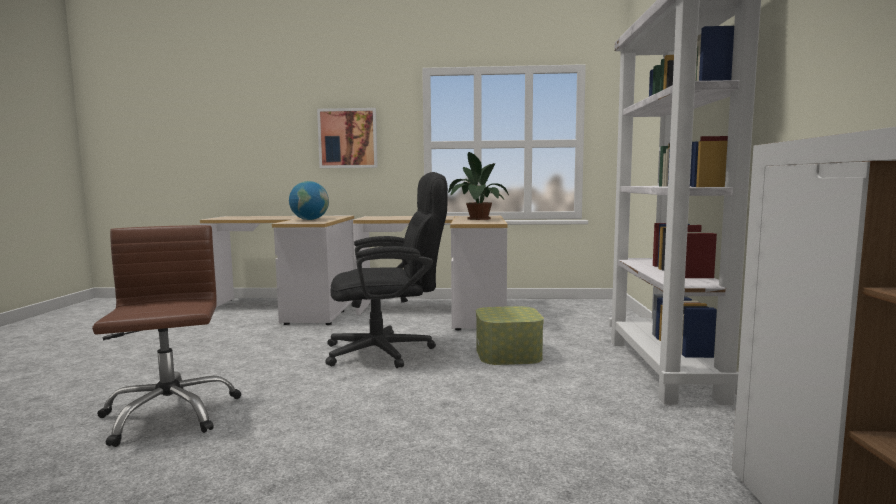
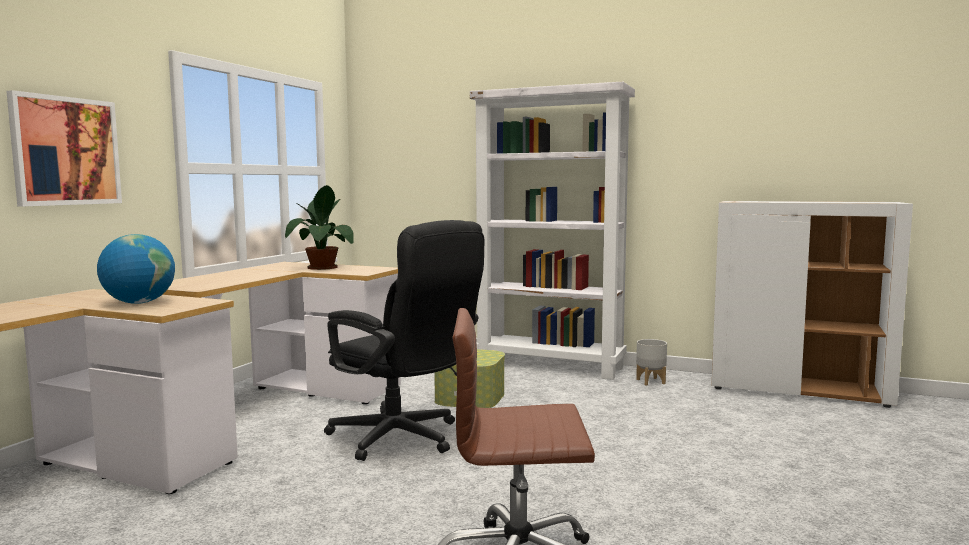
camera: 70 degrees left, 0 degrees up
black office chair [325,172,448,368] -> black office chair turned 120 degrees clockwise [324,220,484,461]
none -> grey planter [636,339,667,386]

